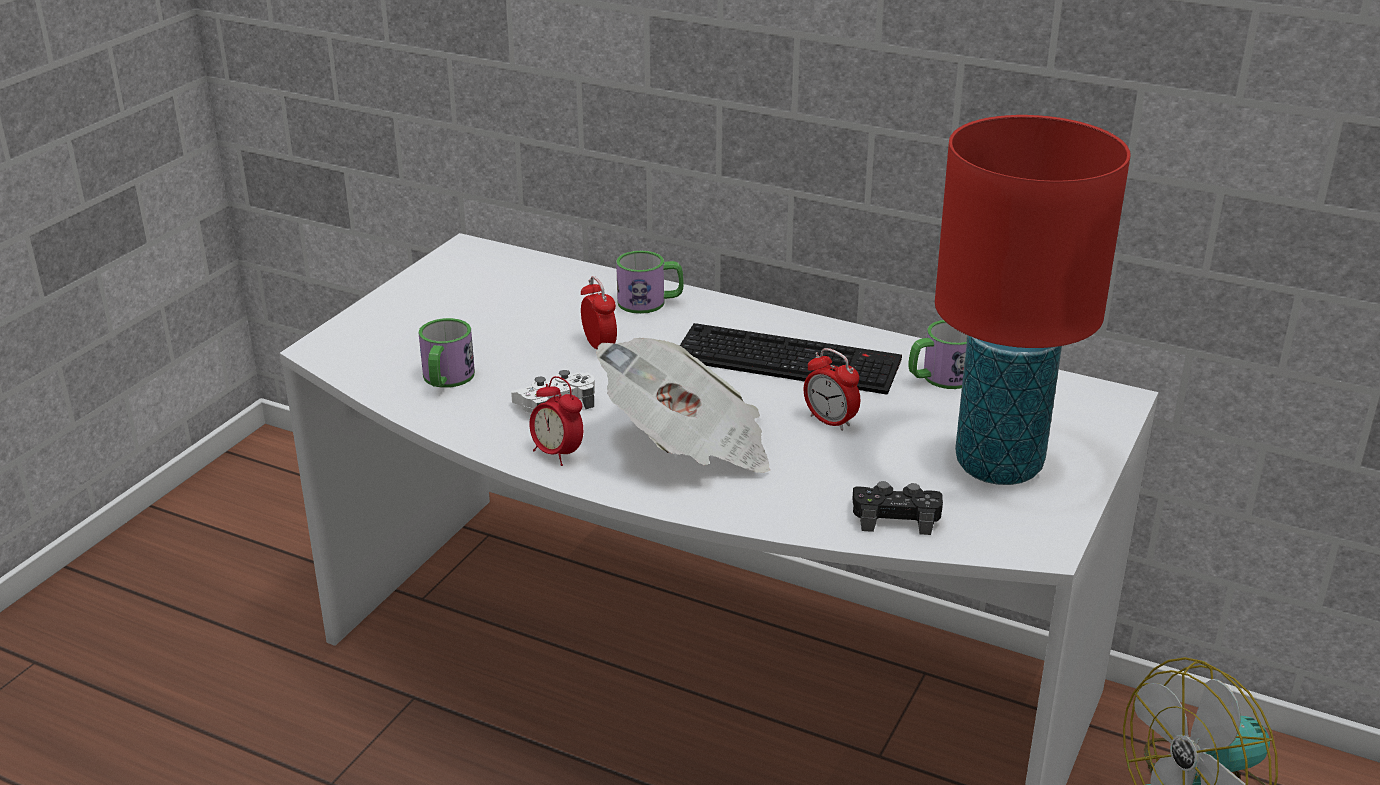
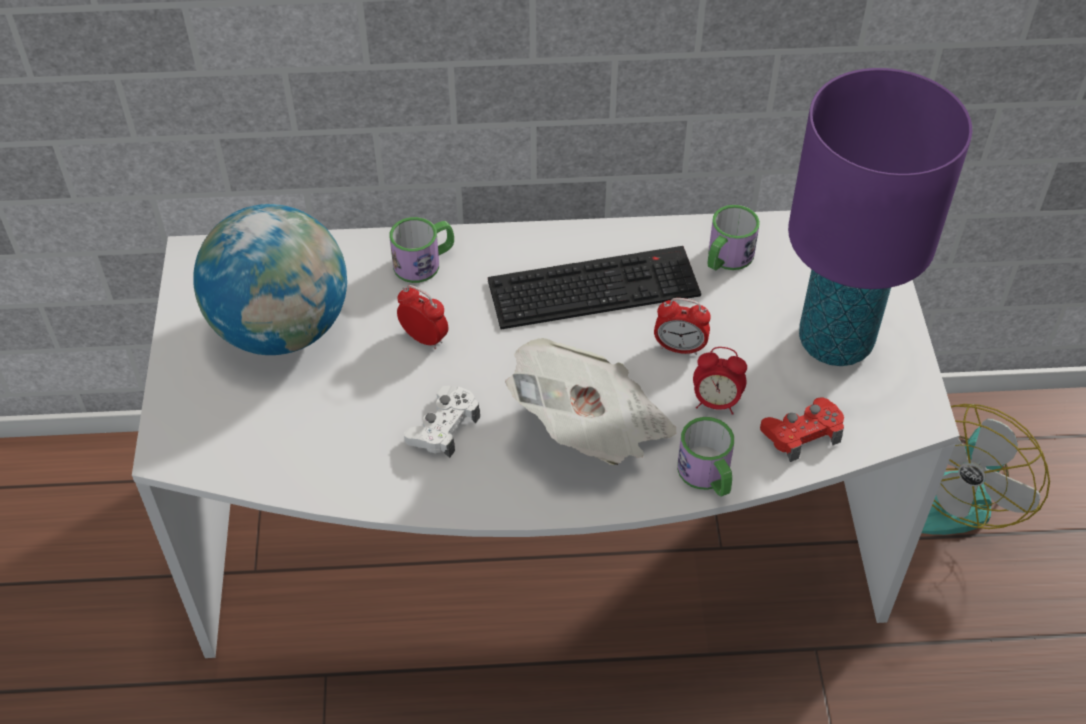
camera: 30 degrees left, 20 degrees up
mug [419,318,475,388] -> mug moved to [677,417,734,497]
alarm clock [530,376,583,466] -> alarm clock moved to [693,347,747,415]
black game controller [852,481,943,535] -> red game controller [760,398,844,462]
red table lamp [935,115,1131,485] -> purple table lamp [788,68,972,366]
none -> globe [193,204,347,355]

